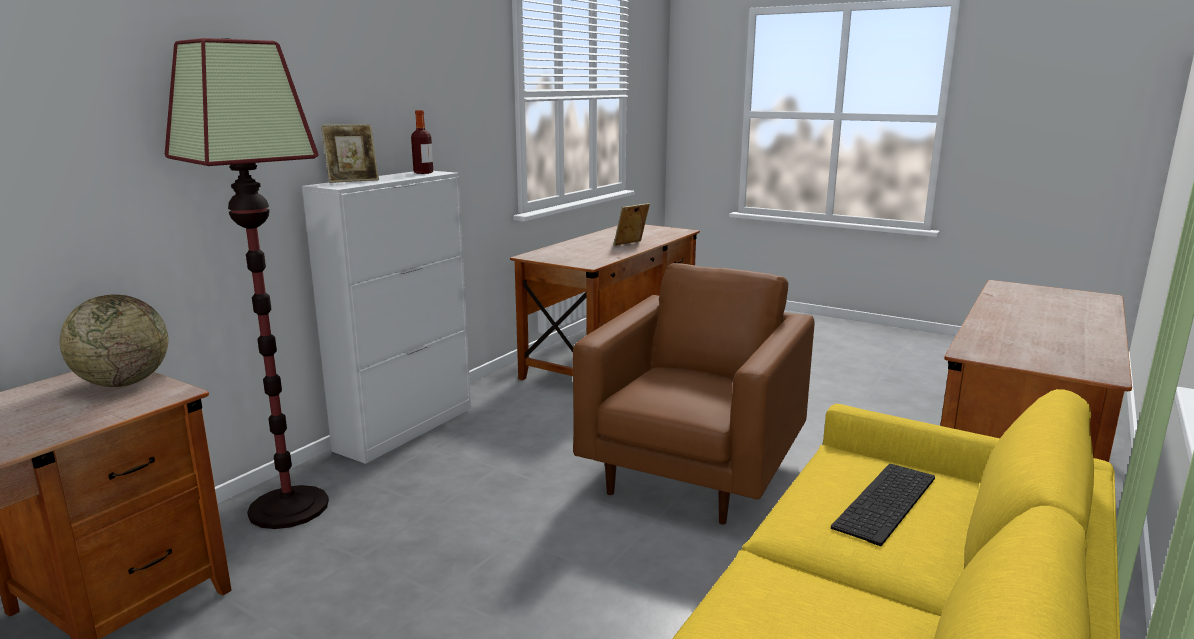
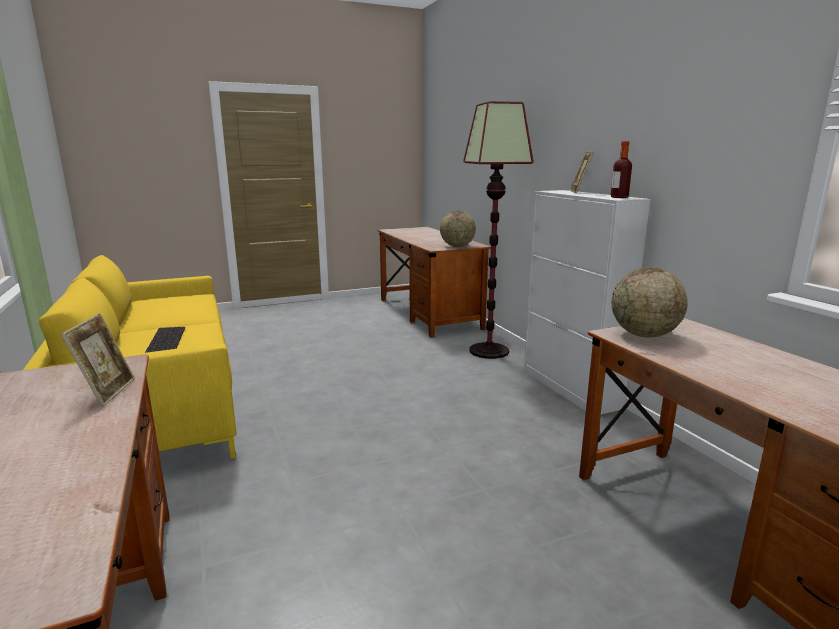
camera: 125 degrees right, 0 degrees up
brown armchair [573,263,815,524] -> none
picture frame [613,203,650,246] -> picture frame moved to [61,313,135,407]
none -> globe [612,268,688,337]

